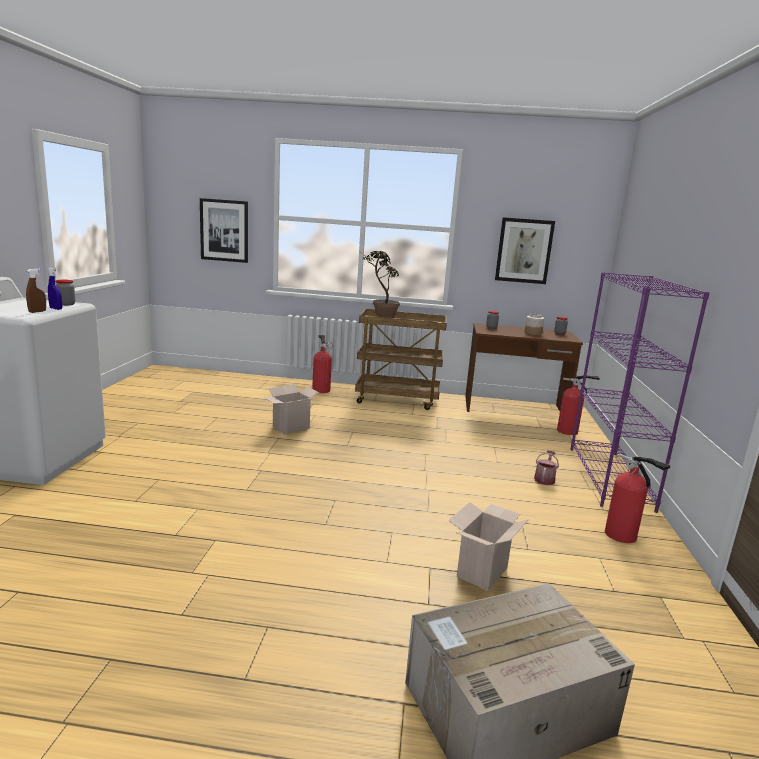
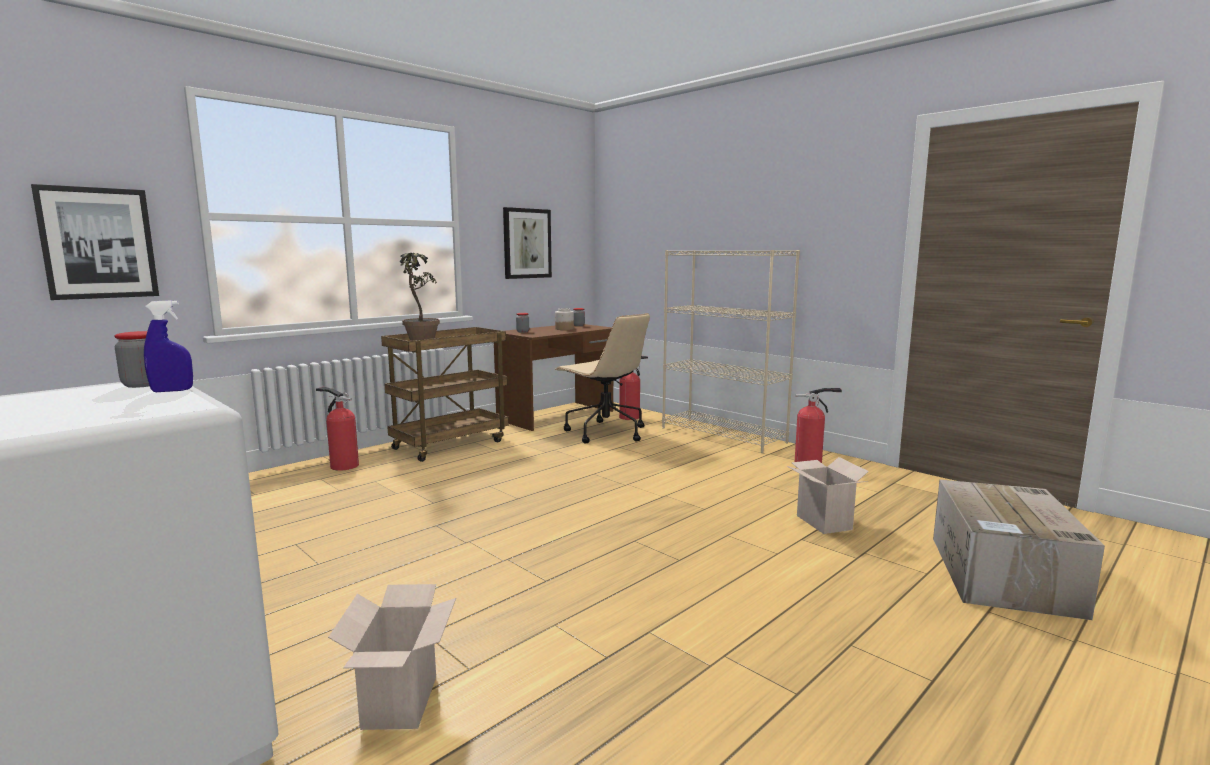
camera: 50 degrees left, 5 degrees down
brown spray bottle [26,268,46,313] -> none
cardboard box [263,384,319,434] -> cardboard box moved to [328,584,456,730]
watering can [534,451,559,485] -> none
purple bookcase [570,272,710,513] -> beige bookcase [662,250,800,453]
none -> beige office chair [556,313,650,443]

